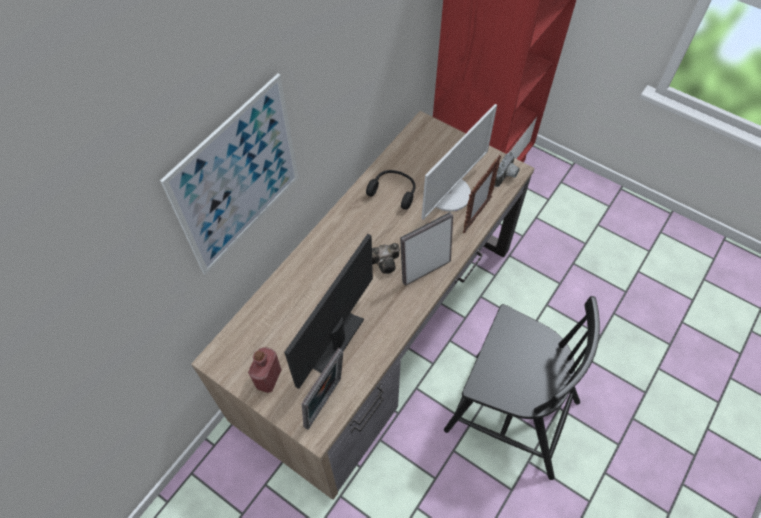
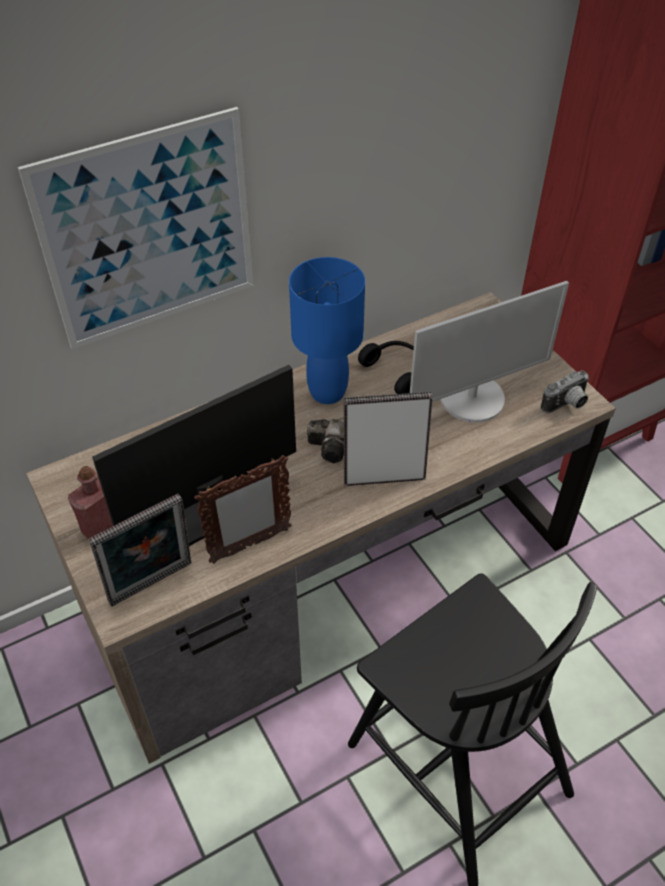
camera: 25 degrees right, 10 degrees down
picture frame [463,155,501,233] -> picture frame moved to [194,455,292,564]
none -> blue table lamp [289,257,365,404]

